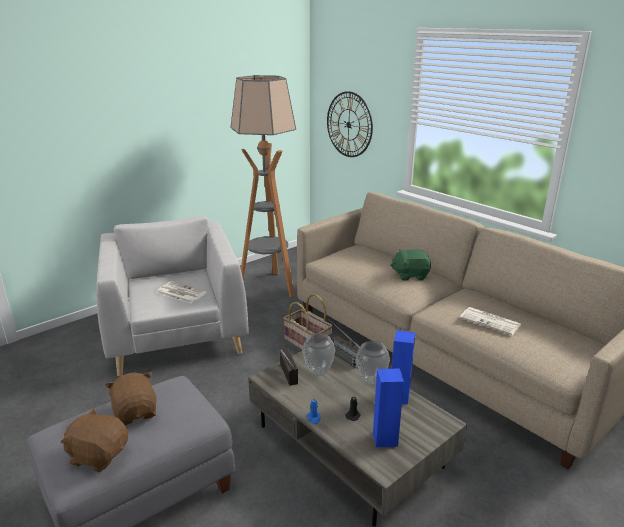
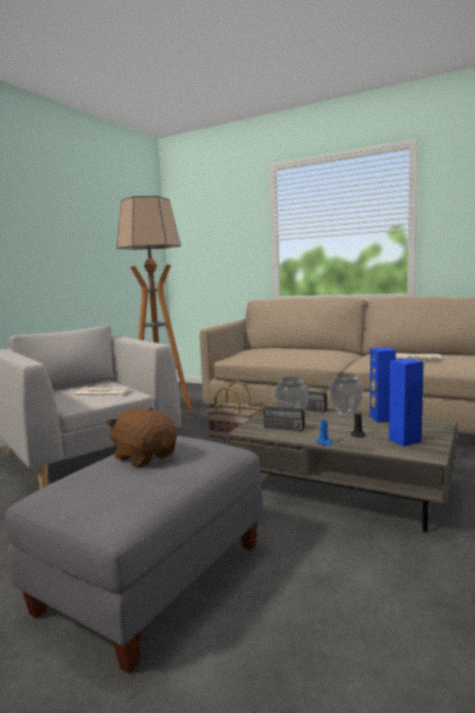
camera: 20 degrees left, 15 degrees down
brown plush toy [61,408,128,472] -> none
radio [280,348,298,386] -> radio turned 150 degrees clockwise [246,390,305,431]
wall clock [327,91,373,157] -> none
green plush toy [390,249,431,281] -> none

